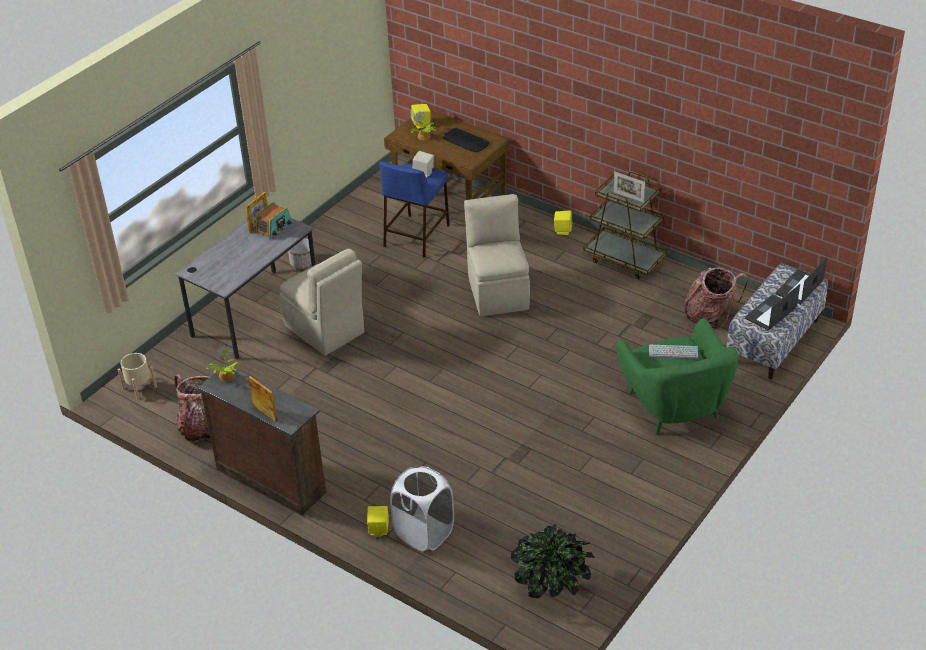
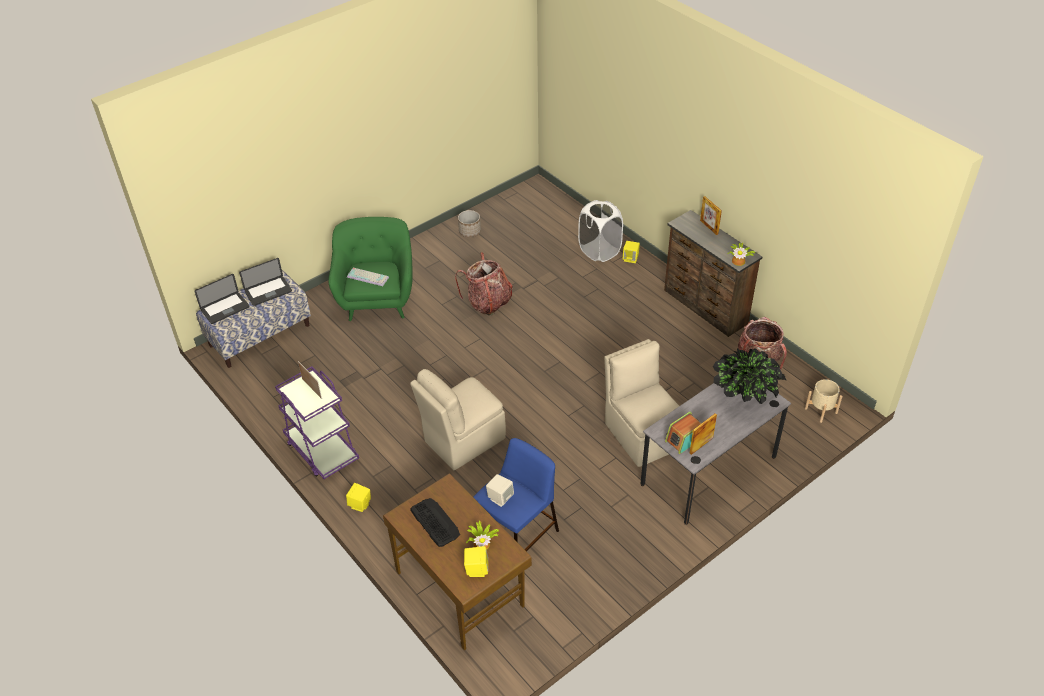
camera: 165 degrees left, 5 degrees up
planter [288,238,315,269] -> planter moved to [458,210,481,237]
beige chair [464,194,530,316] -> beige chair turned 45 degrees clockwise [410,369,506,470]
potted plant [511,524,595,598] -> potted plant moved to [713,348,787,404]
brown cart [583,171,668,279] -> purple cart [275,366,359,479]
backpack [684,267,748,329] -> backpack moved to [455,252,512,315]

